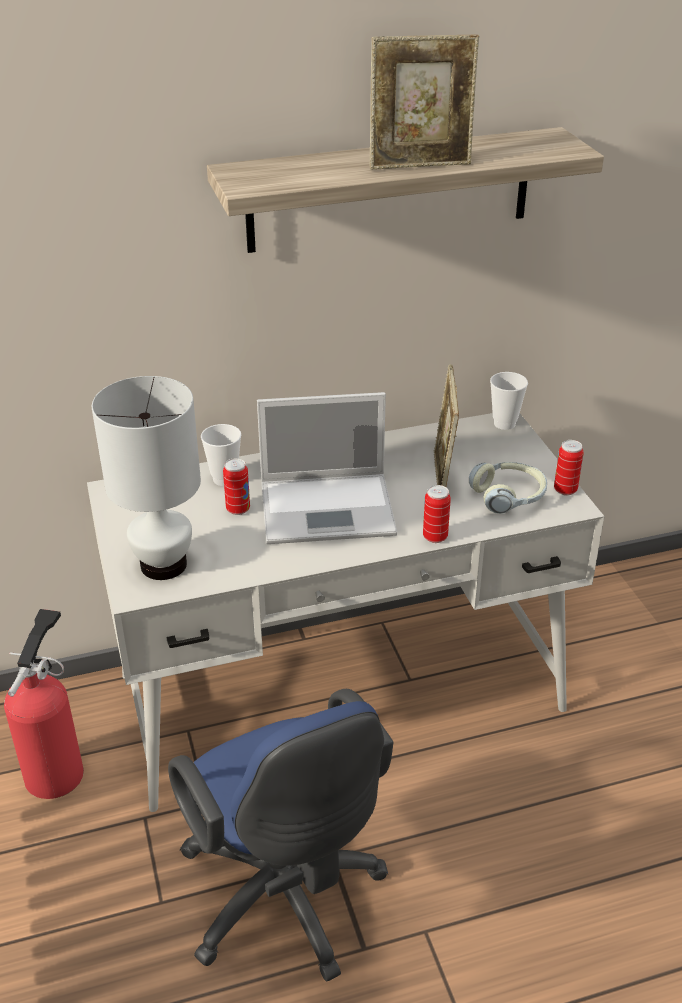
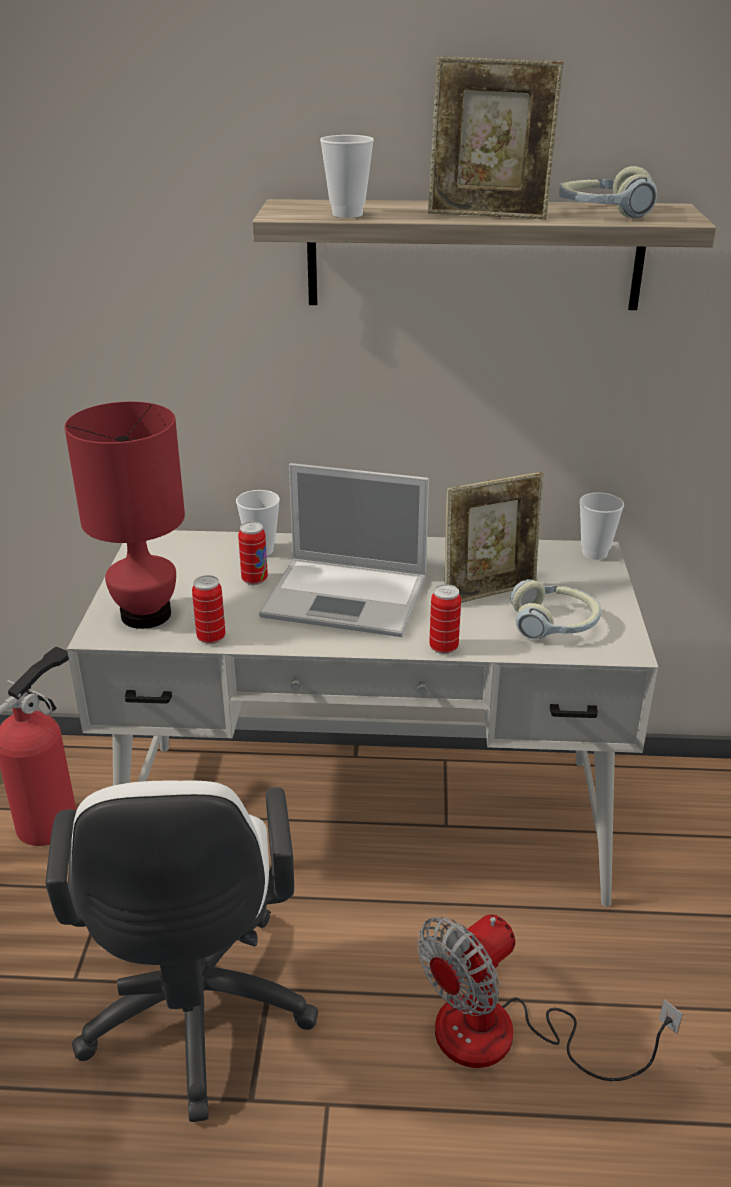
camera: 20 degrees right, 5 degrees down
white table lamp [92,376,201,580] -> red table lamp [65,402,185,629]
blue office chair [168,689,393,981] -> white office chair [45,781,318,1122]
picture frame [433,364,459,487] -> picture frame turned 135 degrees counterclockwise [445,472,543,603]
can [554,440,584,496] -> can moved to [192,575,226,644]
none -> cup [320,135,374,218]
none -> fan [417,914,683,1081]
none -> headphones [559,166,657,218]

